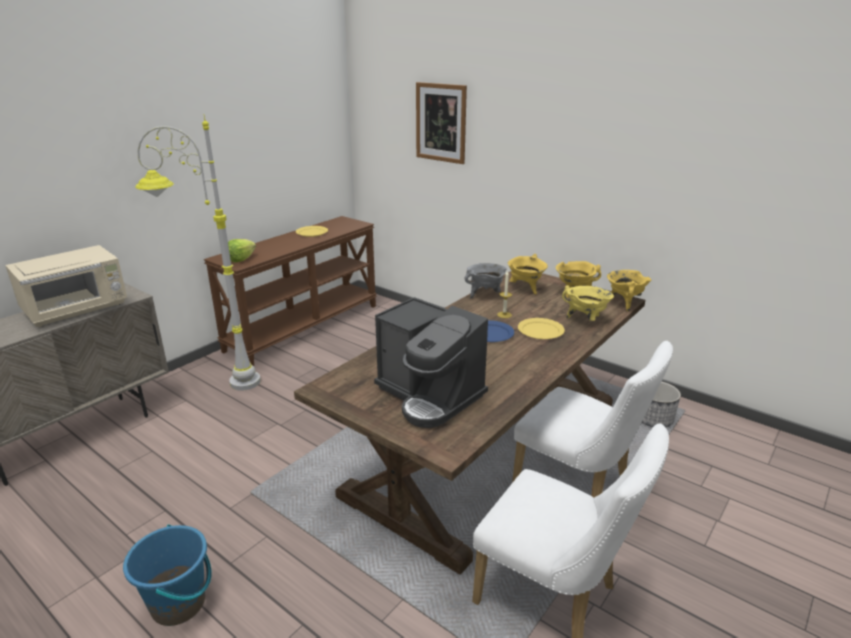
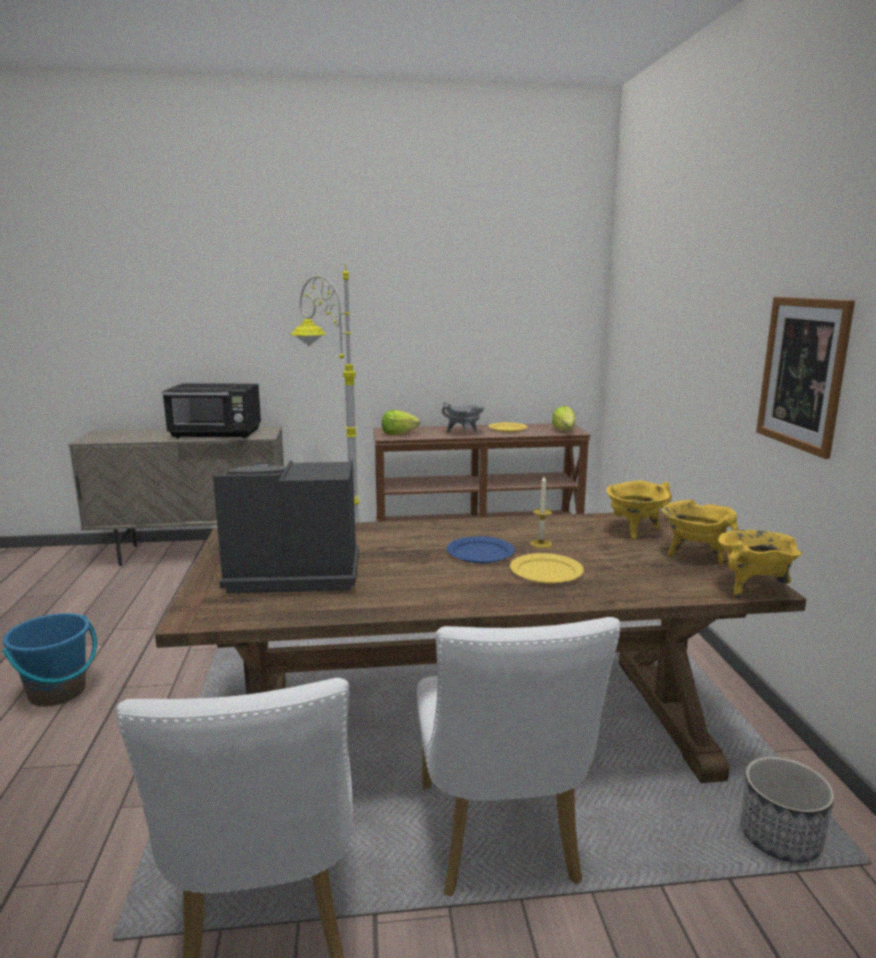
camera: 45 degrees right, 10 degrees down
beige microwave [5,245,127,327] -> black microwave [162,383,261,438]
coffee machine [374,297,488,428] -> coffee machine turned 90 degrees clockwise [213,460,359,594]
picture [416,82,467,164] -> picture moved to [756,297,855,459]
grey cooking pot [465,263,507,299] -> grey cooking pot moved to [442,401,485,432]
yellow cooking pot [562,286,614,321] -> none
none -> lettuce [552,406,576,431]

